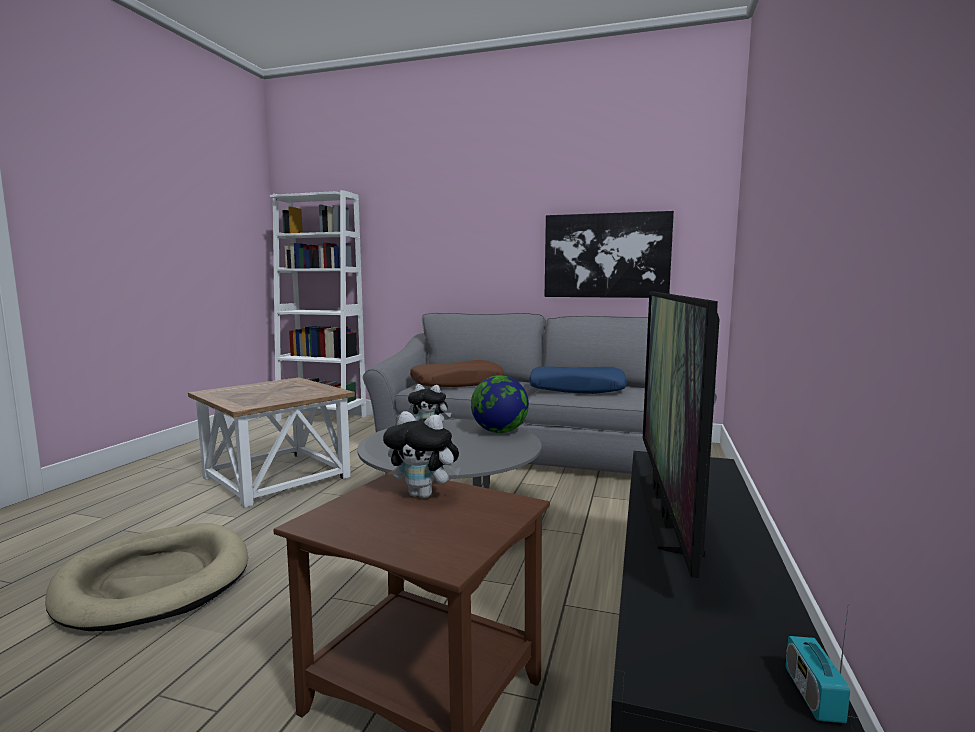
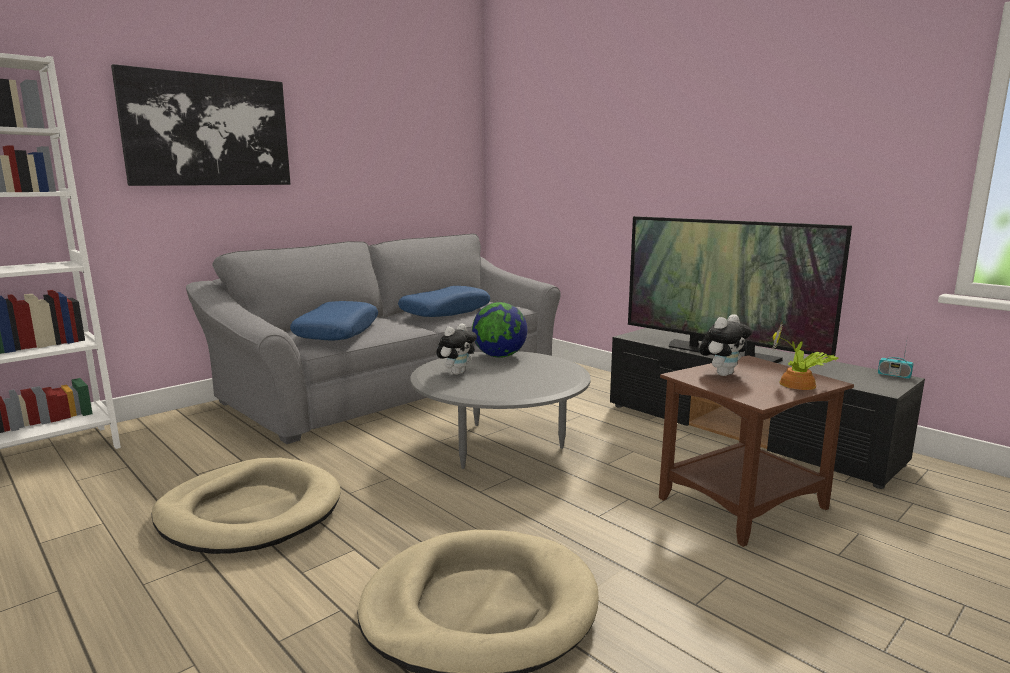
camera: 60 degrees left, 5 degrees up
brown side table [188,378,355,508] -> beige dog bed [152,458,341,554]
brown pillow [410,360,504,387] -> blue pillow [290,301,378,341]
picture [545,211,674,298] -> picture moved to [111,64,290,186]
none -> potted plant [772,323,839,390]

